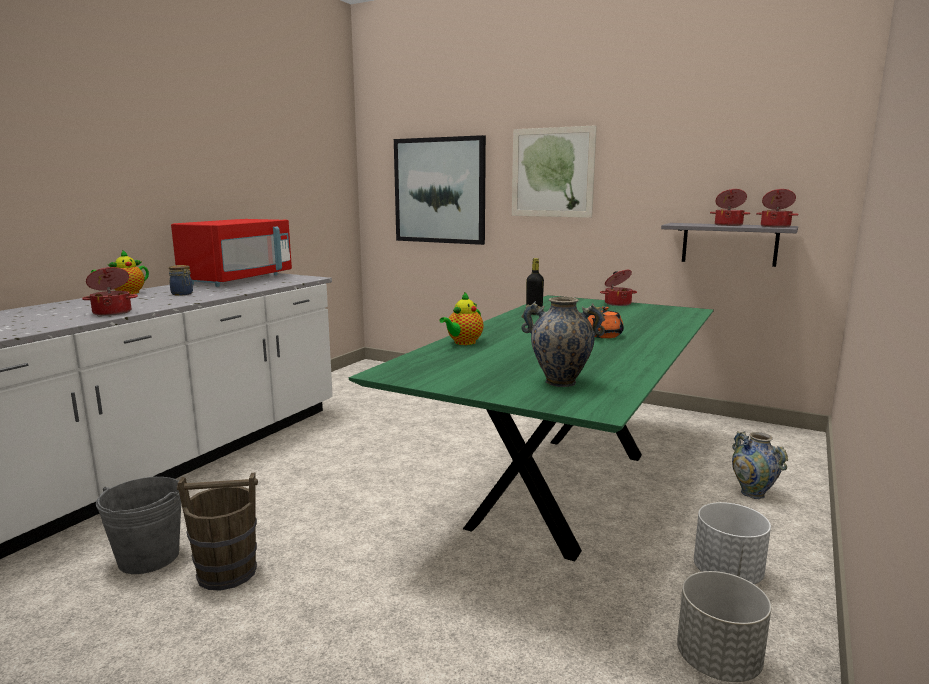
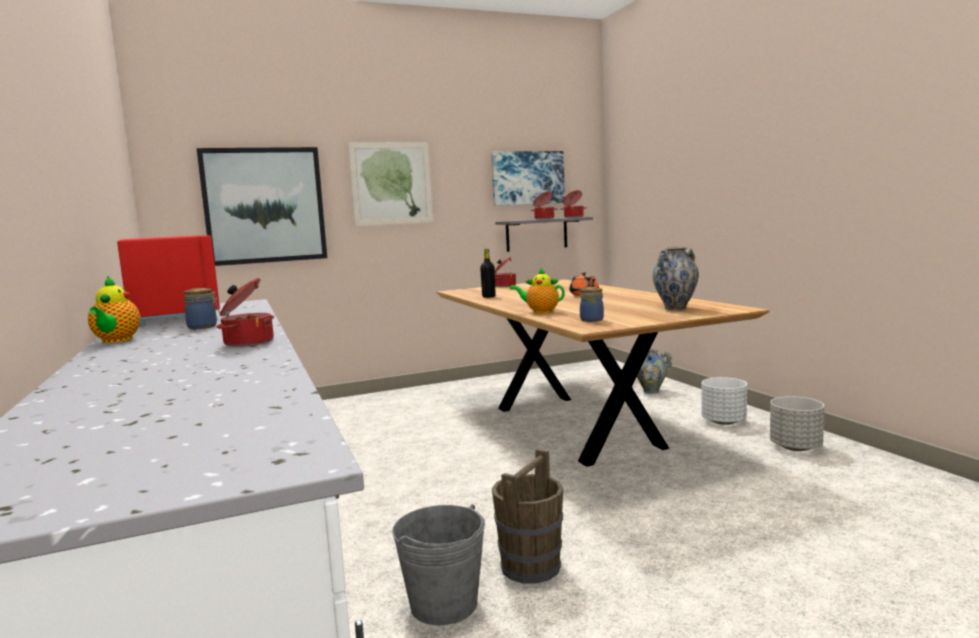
camera: 50 degrees left, 5 degrees down
green dining table [349,295,714,561] -> brown dining table [436,279,770,467]
teapot [439,292,484,345] -> teapot turned 120 degrees clockwise [510,267,565,314]
none -> picture [491,151,565,206]
none -> jar [580,287,604,322]

